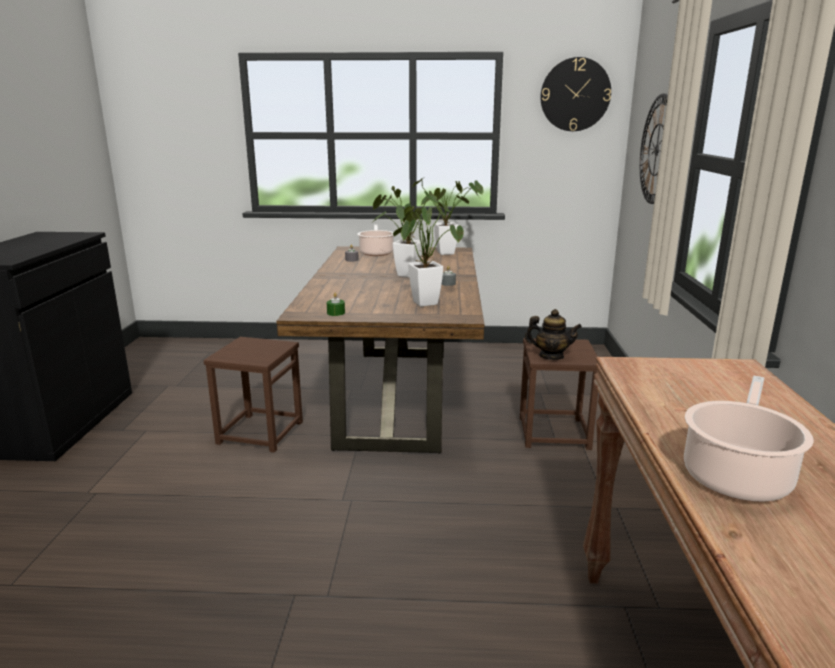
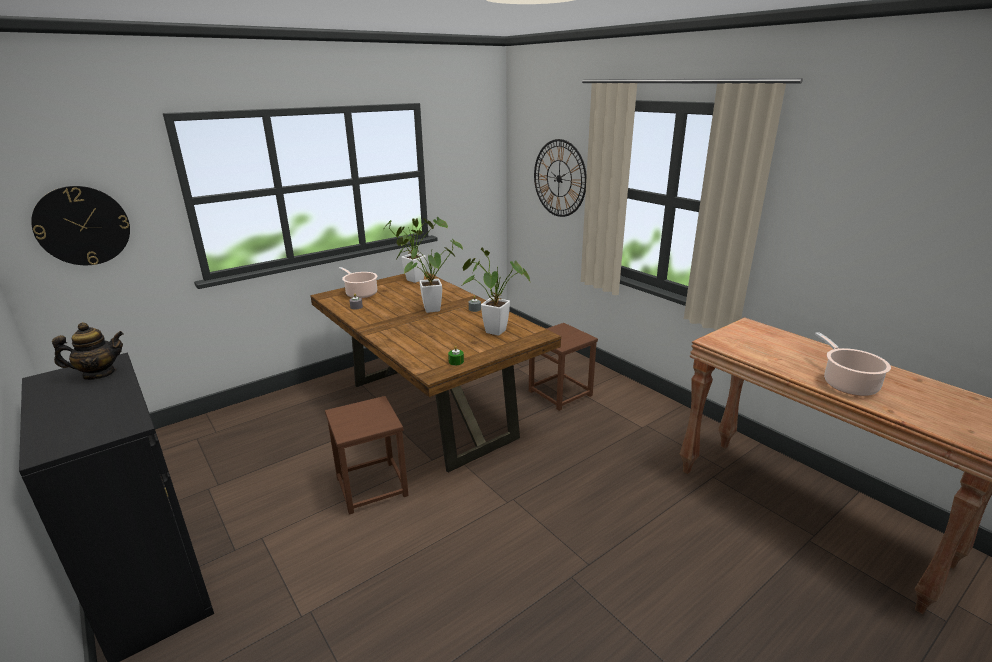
camera: 40 degrees left, 5 degrees up
teapot [525,309,582,360] -> teapot moved to [52,322,124,380]
wall clock [541,57,611,131] -> wall clock moved to [31,186,130,265]

